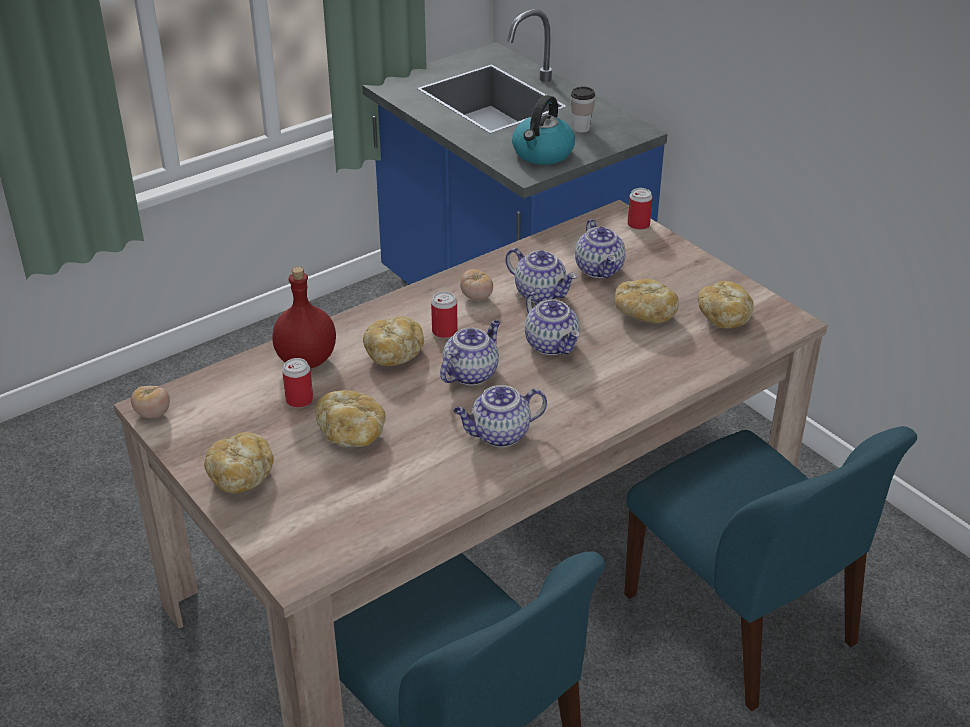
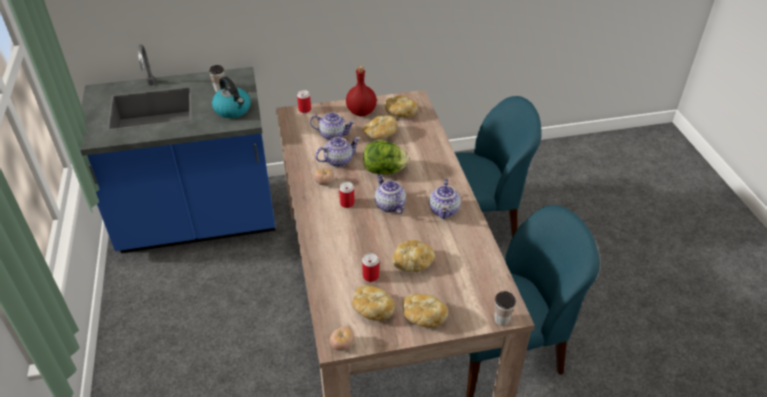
camera: 65 degrees left, 5 degrees up
red bottle [272,267,336,369] -> red bottle moved to [346,66,377,116]
bread [363,316,424,366] -> bread moved to [352,285,395,321]
teapot [525,292,580,355] -> lettuce [363,140,409,174]
none -> cup [494,291,516,326]

